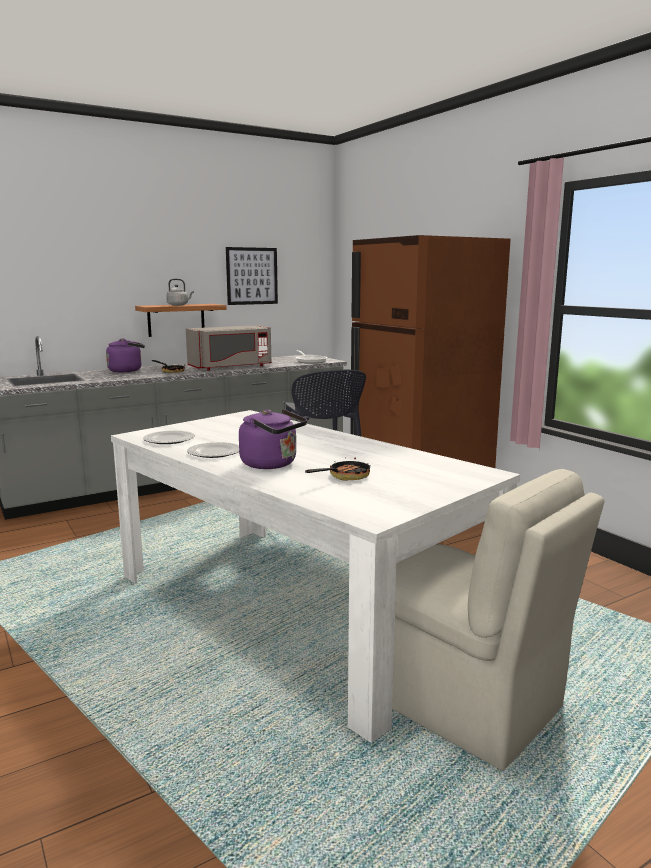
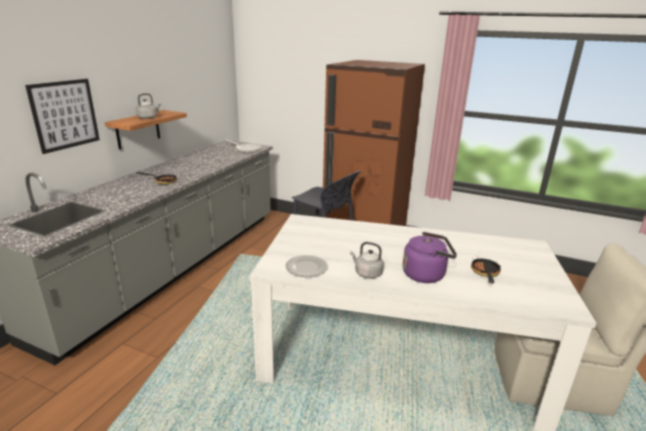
camera: 35 degrees left, 10 degrees up
purple kettle [106,338,145,372] -> none
grey microwave [186,325,272,371] -> none
plate [187,442,239,458] -> grey kettle [350,242,384,279]
picture [226,247,278,305] -> picture moved to [25,79,100,154]

